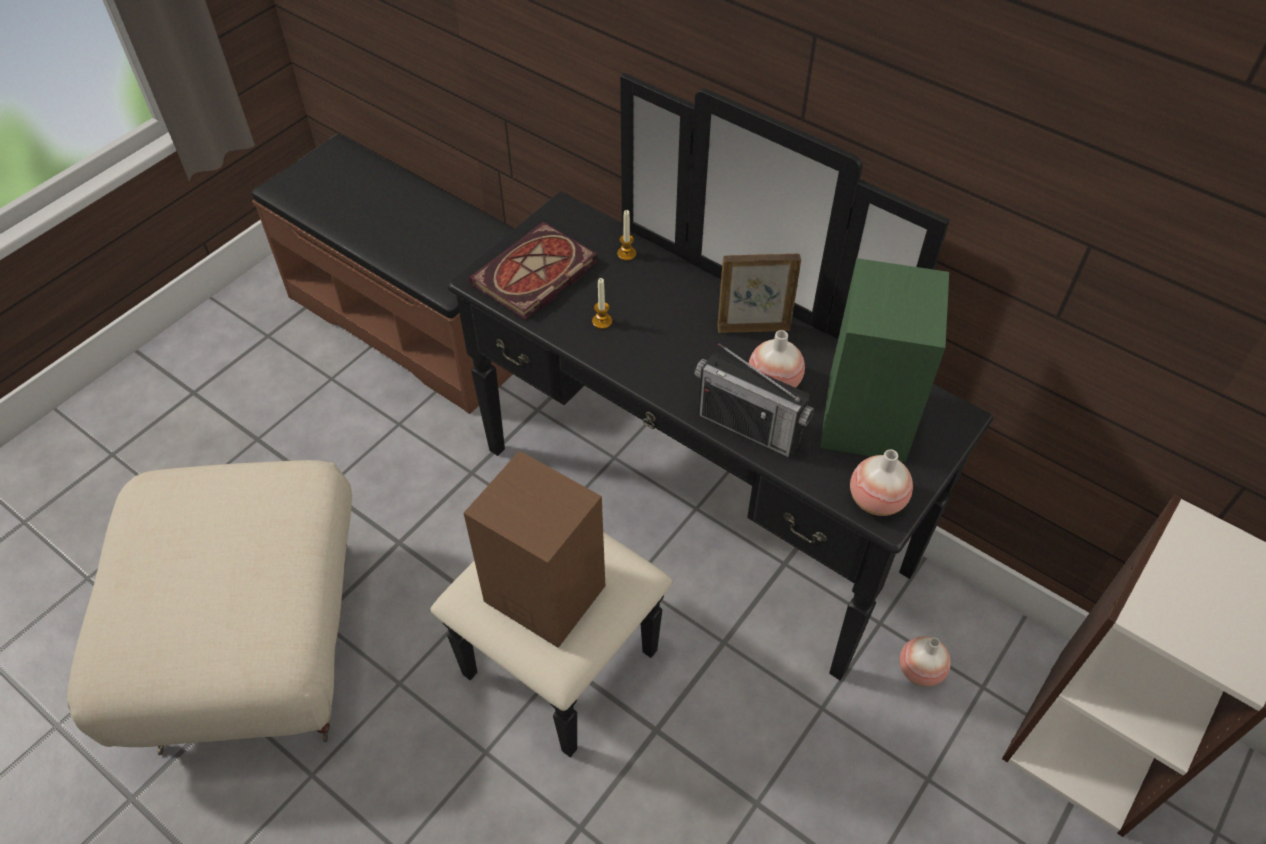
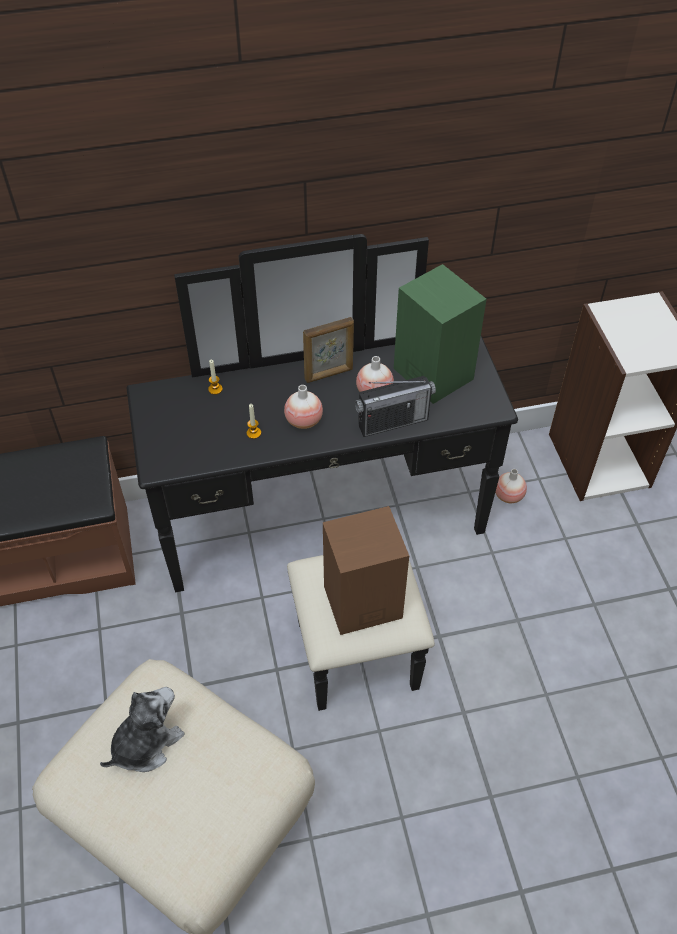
camera: 50 degrees left, 0 degrees up
book [469,222,597,320] -> none
picture frame [718,254,801,333] -> picture frame turned 150 degrees counterclockwise [303,317,354,383]
vase [850,449,913,516] -> vase moved to [284,385,323,429]
none -> plush toy [100,687,184,772]

